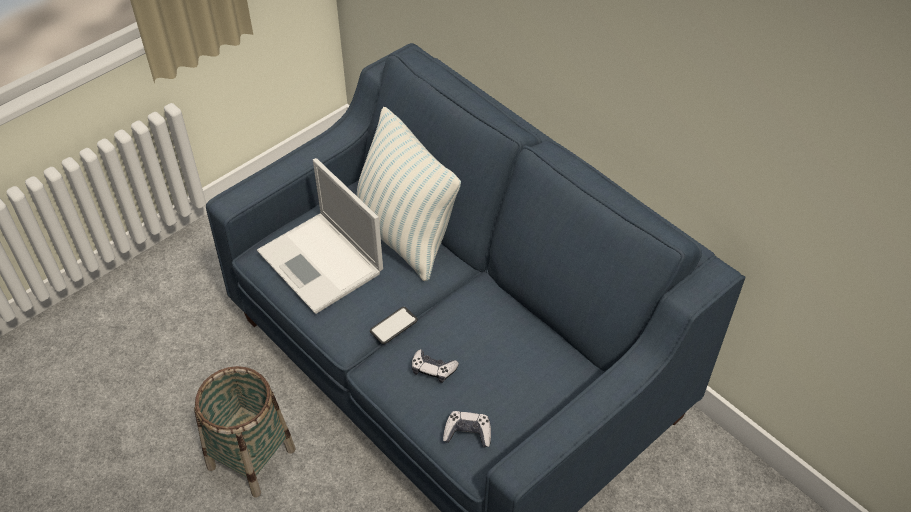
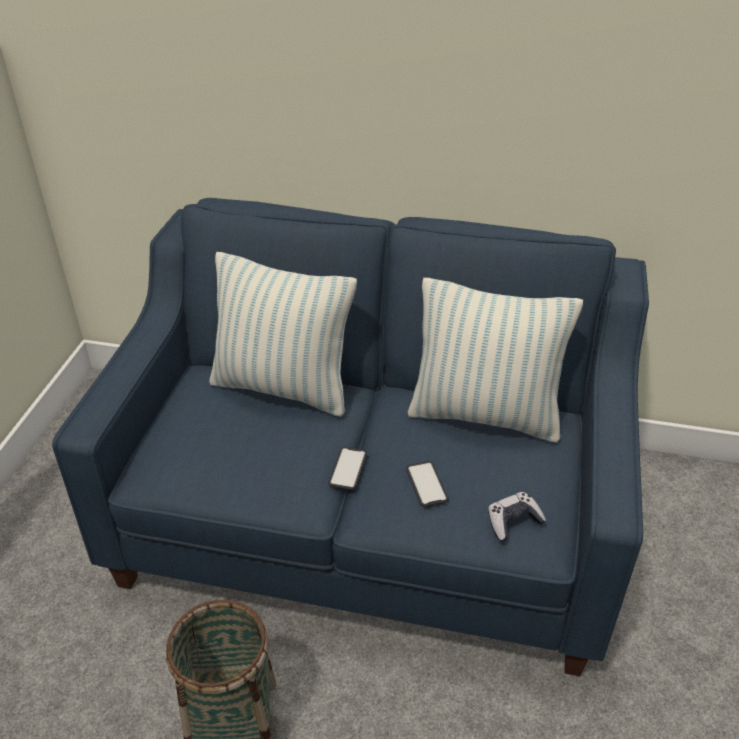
camera: 35 degrees left, 10 degrees down
laptop [257,158,383,314] -> none
game controller [412,349,459,383] -> phone [406,461,448,507]
none -> pillow [408,278,583,442]

